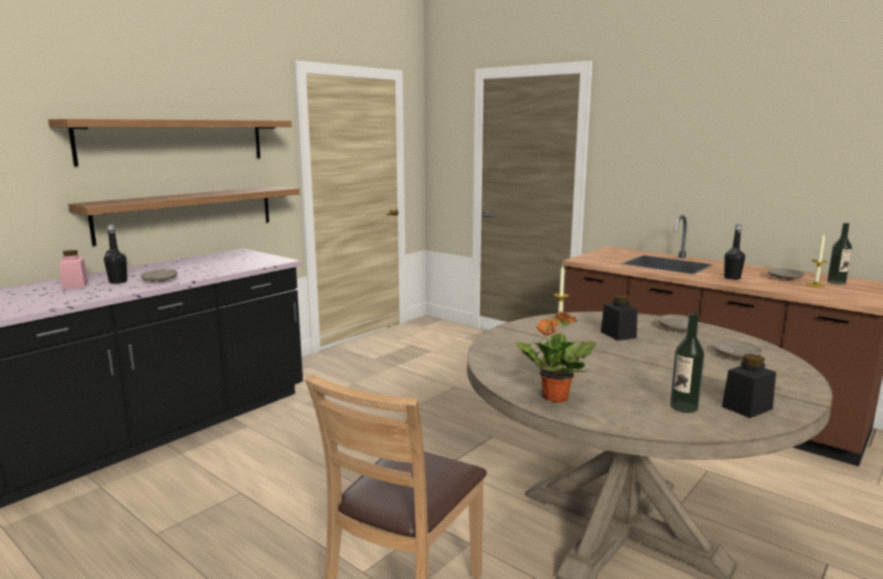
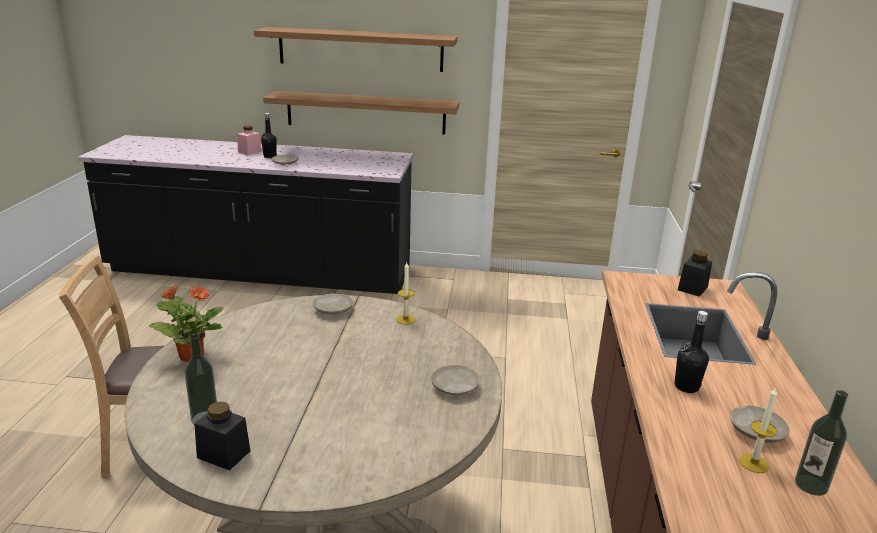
camera: 55 degrees right, 10 degrees up
black jar [601,295,638,341] -> black jar moved to [678,250,712,297]
beige plate [714,340,763,360] -> beige plate moved to [313,293,353,315]

